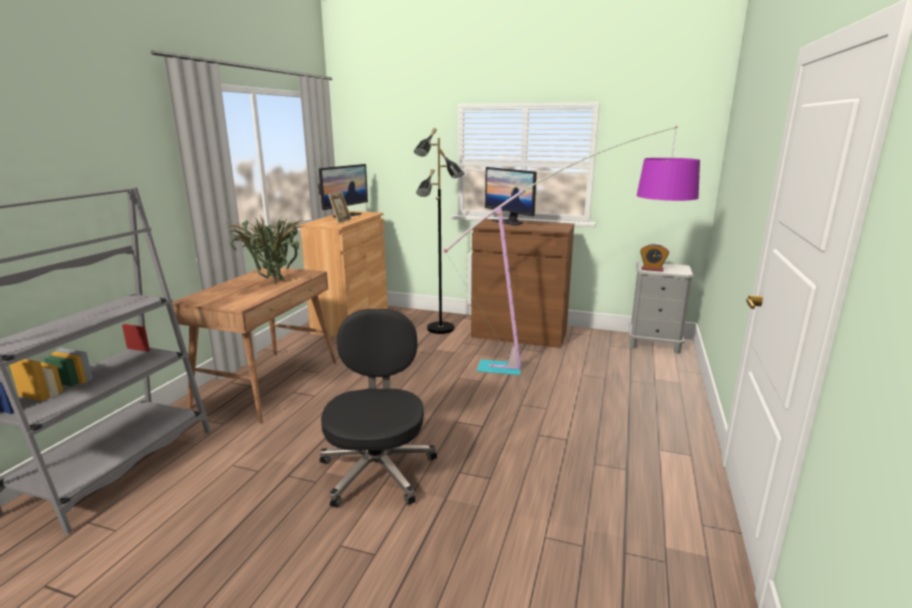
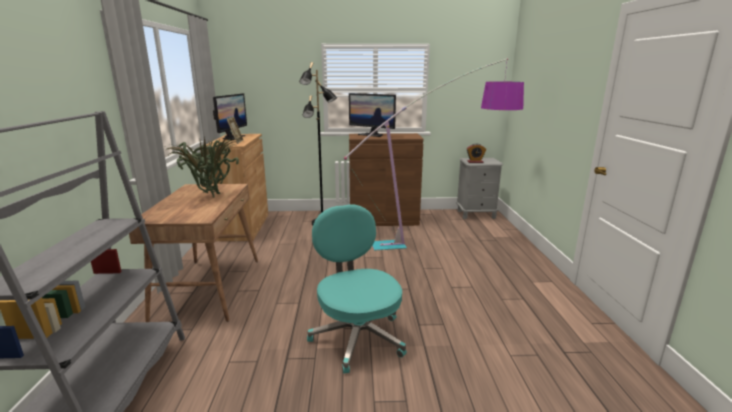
camera: 20 degrees left, 0 degrees up
black office chair [320,309,437,507] -> turquoise office chair [307,205,407,374]

